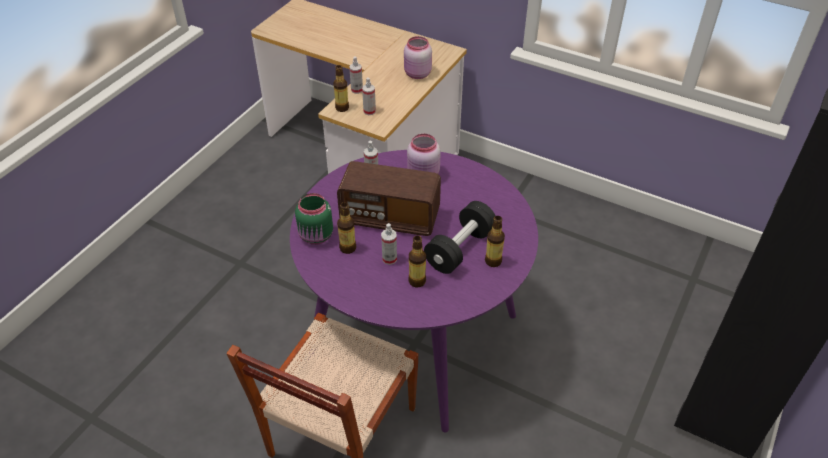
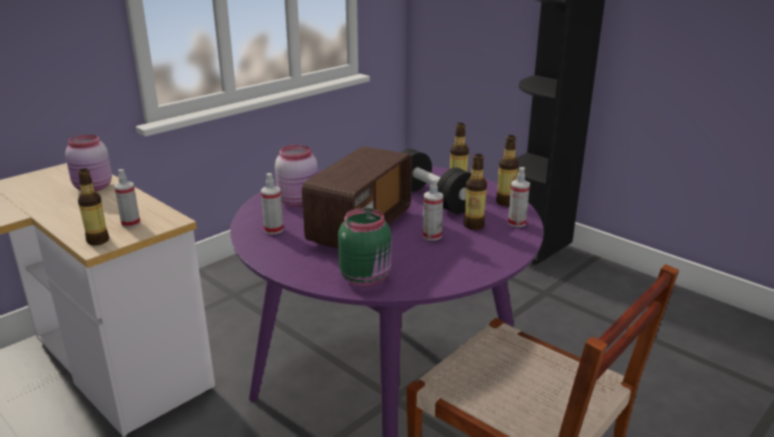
camera: 75 degrees left, 20 degrees down
bottle [337,202,356,254] -> bottle moved to [496,135,519,206]
spray bottle [349,56,363,94] -> spray bottle moved to [508,167,530,227]

